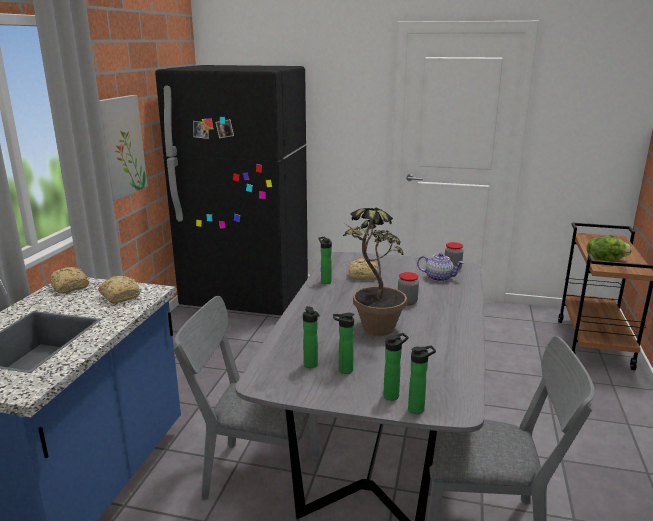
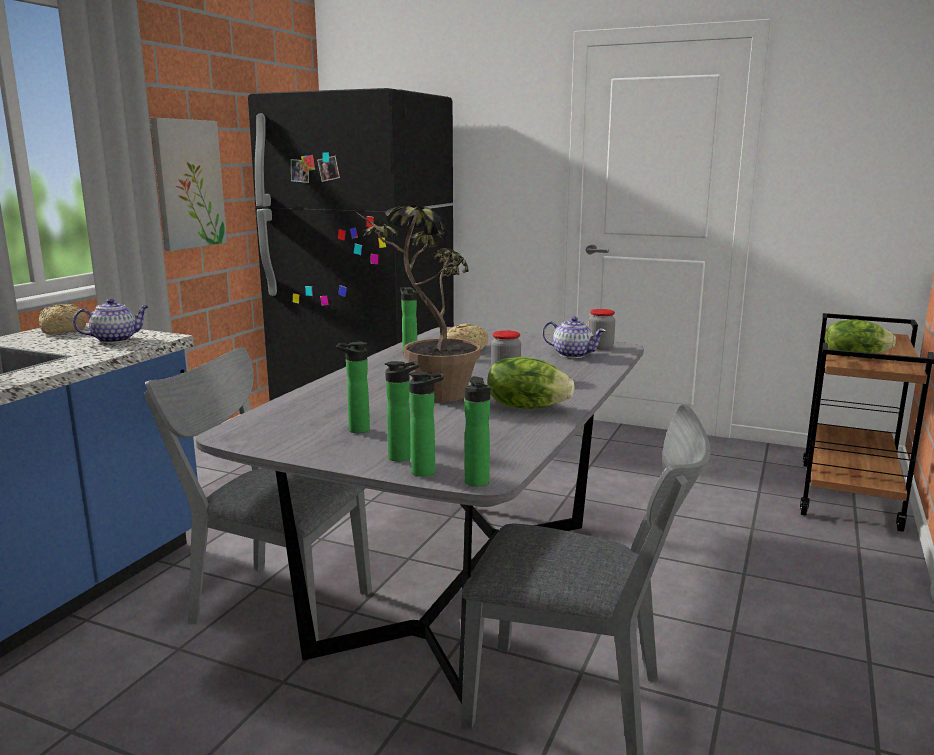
camera: 10 degrees right, 5 degrees down
bread [98,276,140,303] -> teapot [73,298,149,343]
bottle [303,306,319,368] -> bottle moved to [465,376,491,487]
none -> lettuce [487,357,575,409]

